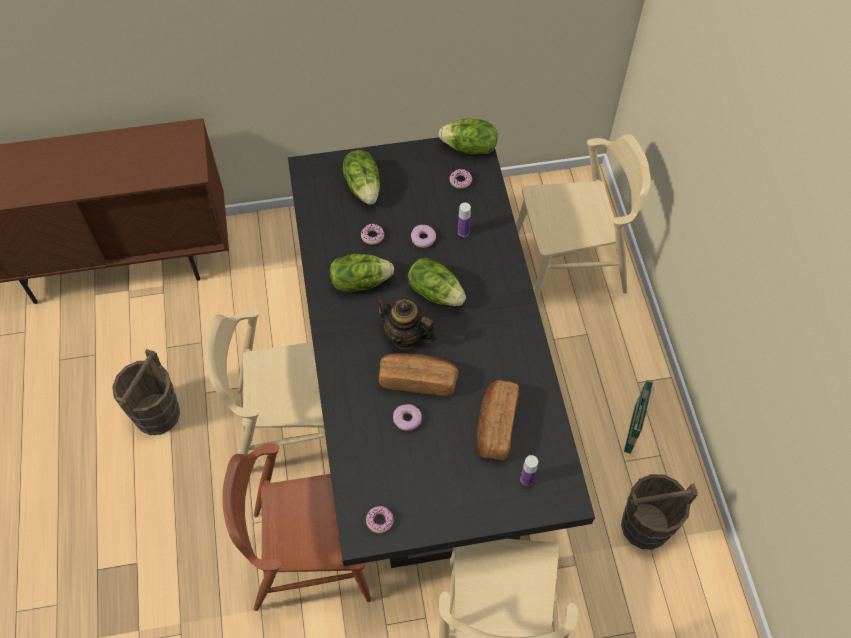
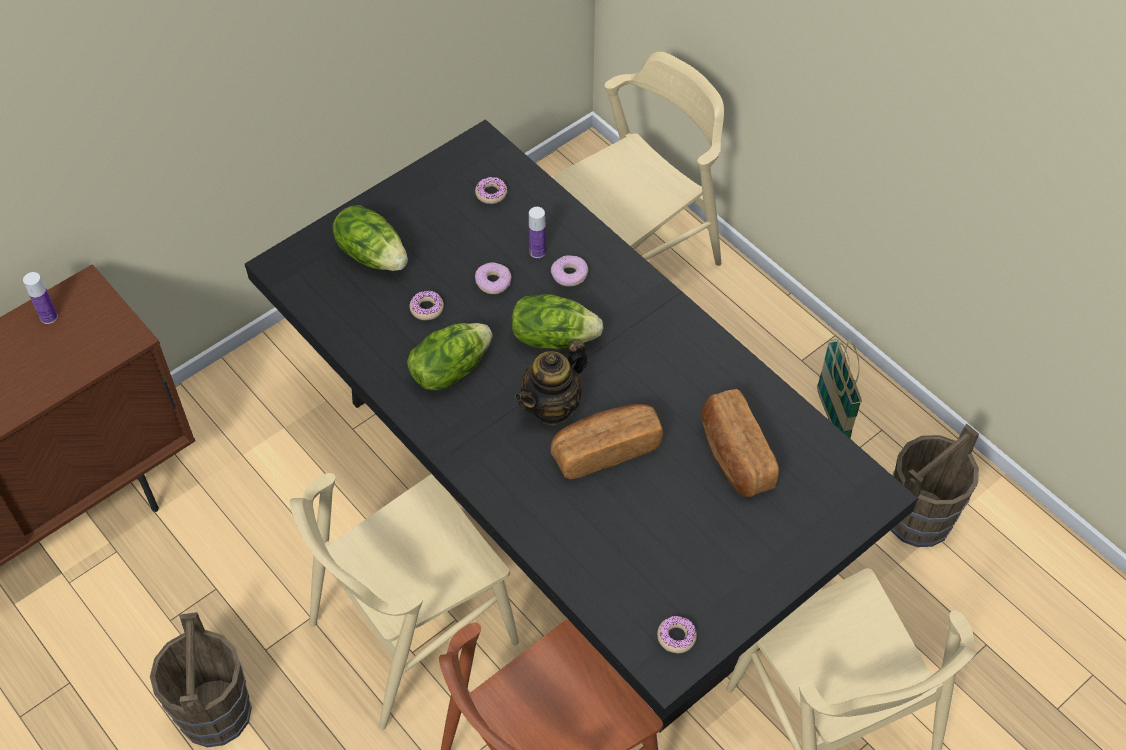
camera: 30 degrees left, 5 degrees down
teapot [375,297,436,349] -> teapot turned 45 degrees counterclockwise [515,339,588,426]
donut [393,404,422,431] -> donut moved to [551,255,588,287]
lettuce [439,119,498,155] -> none
bottle [520,455,538,486] -> bottle moved to [23,272,58,324]

